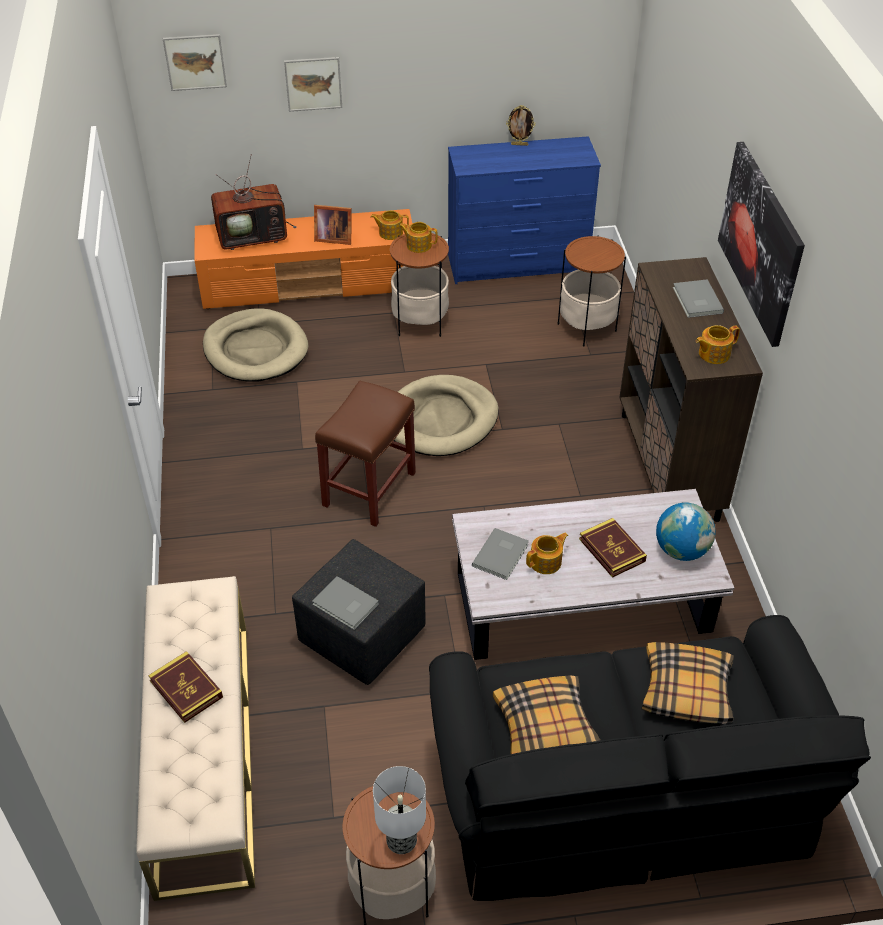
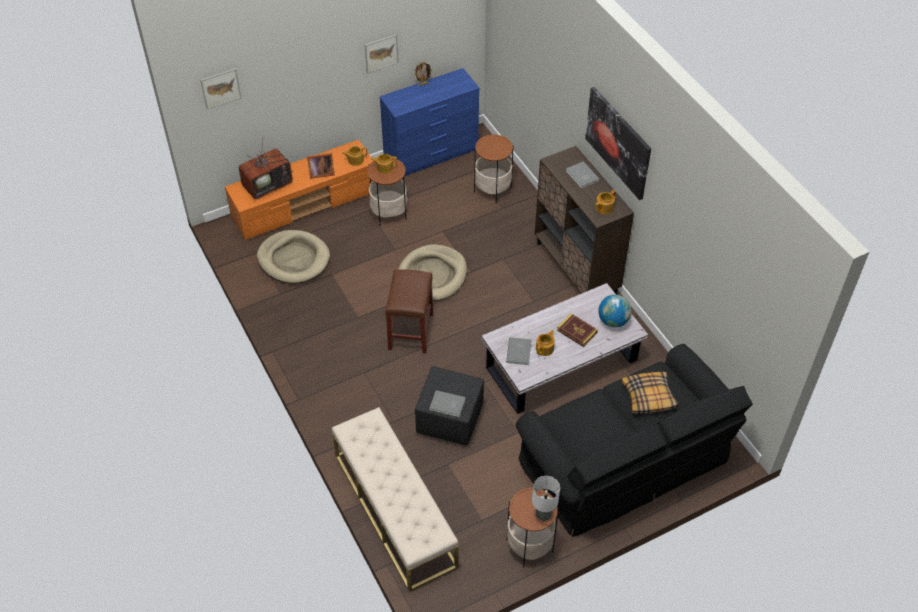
camera: 20 degrees left, 5 degrees up
book [148,651,223,723] -> none
picture [284,57,342,112] -> picture moved to [365,34,399,74]
pillow [493,675,600,754] -> none

